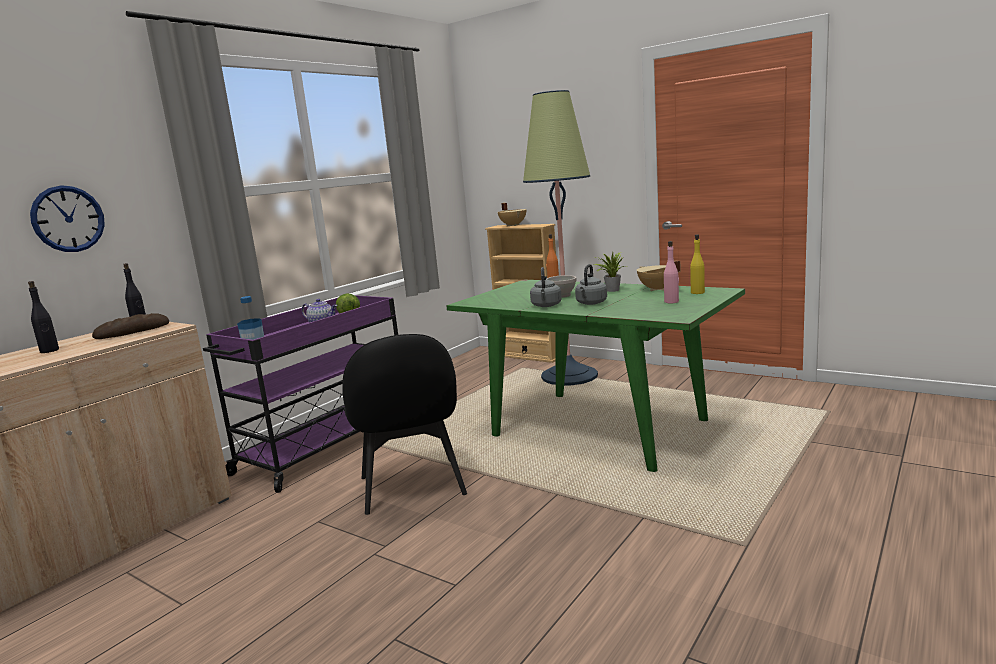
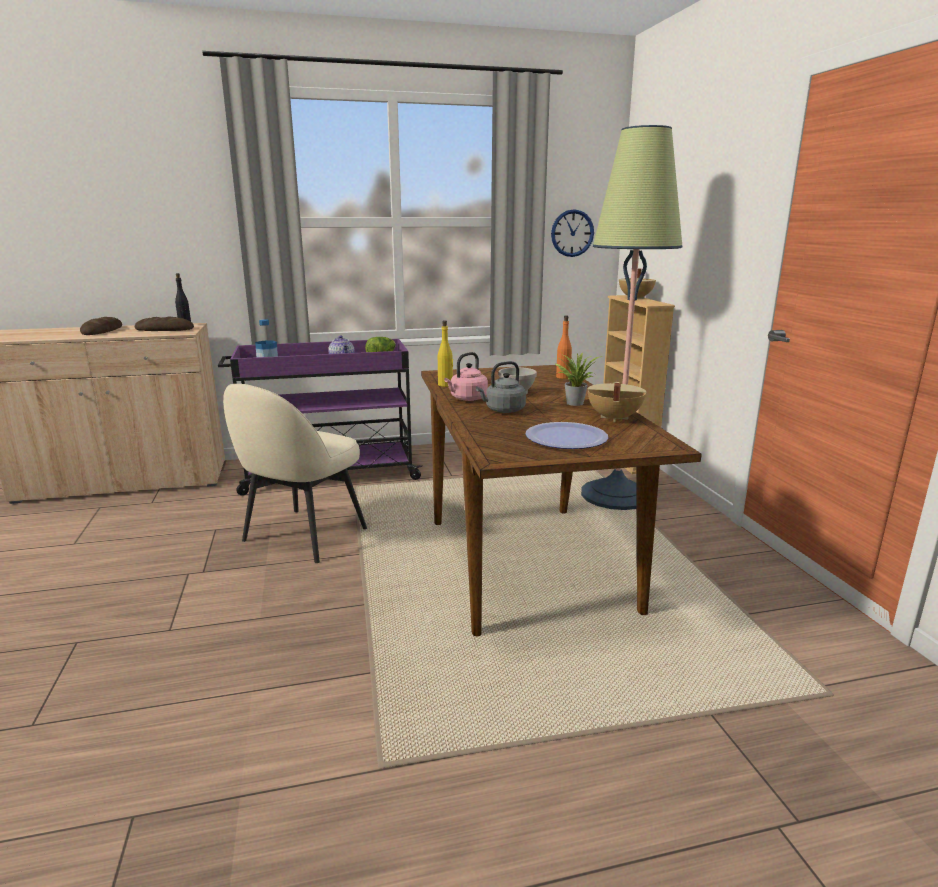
camera: 40 degrees right, 5 degrees up
black bottle [28,281,59,353] -> bread [80,317,122,335]
wall clock [30,185,105,252] -> wall clock moved to [551,209,594,257]
black chair [342,334,467,515] -> beige chair [223,384,367,563]
green dining table [446,279,745,472] -> brown dining table [421,365,702,636]
grey kettle [530,267,562,307] -> pink kettle [444,352,488,401]
pink bottle [664,241,679,303] -> plate [526,422,608,449]
yellow bottle [690,234,705,294] -> yellow bottle moved to [438,320,453,387]

